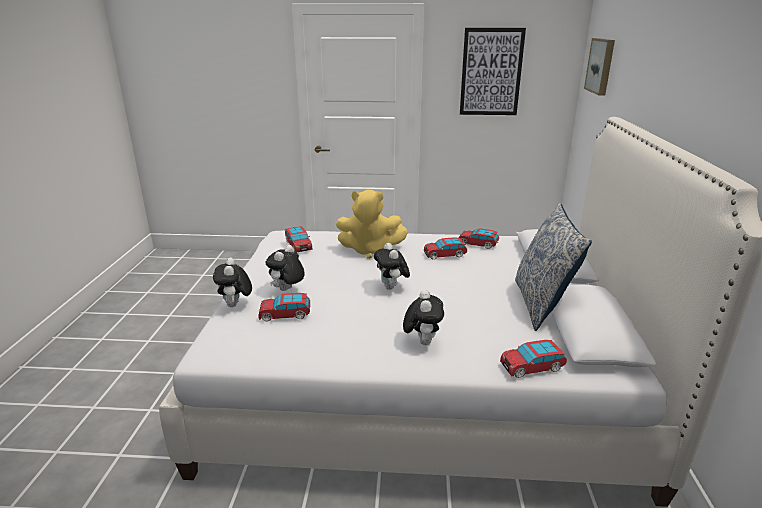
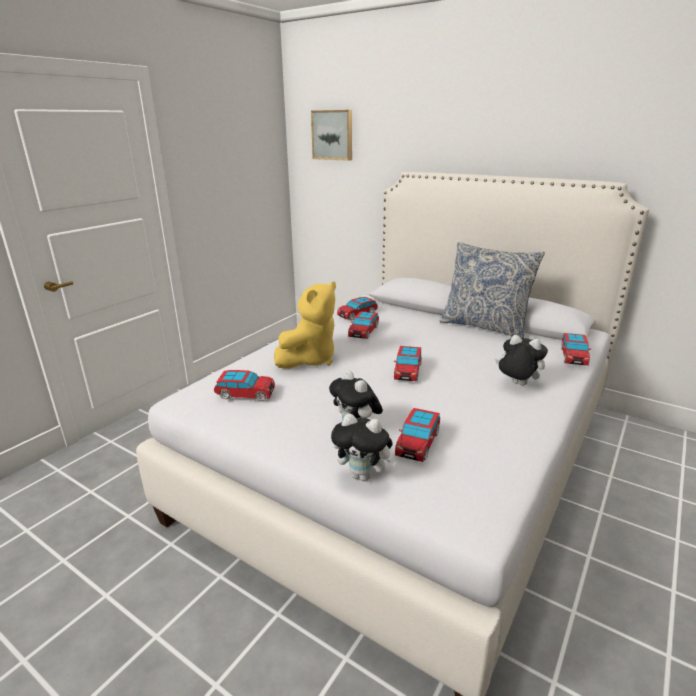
camera: 60 degrees left, 0 degrees up
plush toy [374,243,410,290] -> toy car [394,346,421,381]
picture [460,28,526,115] -> none

